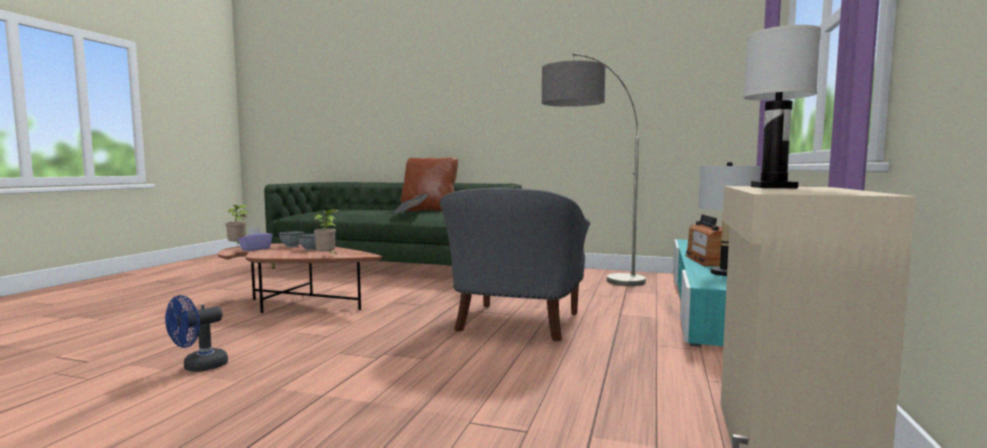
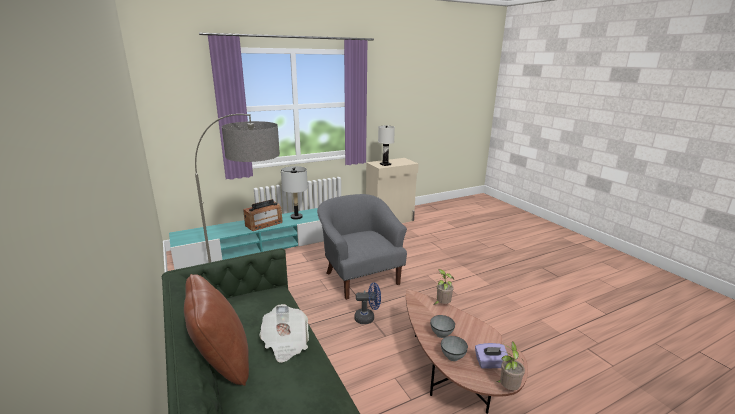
camera: 135 degrees left, 15 degrees up
blue fan [165,295,228,372] -> blue fan moved to [354,283,381,324]
grey armchair [440,188,590,341] -> grey armchair turned 90 degrees counterclockwise [317,194,407,300]

